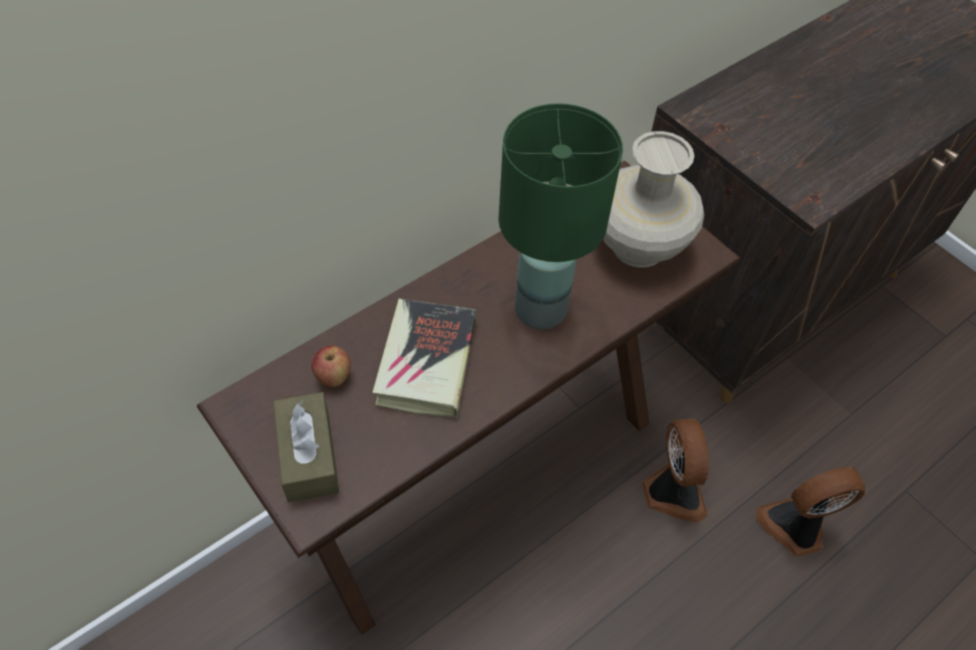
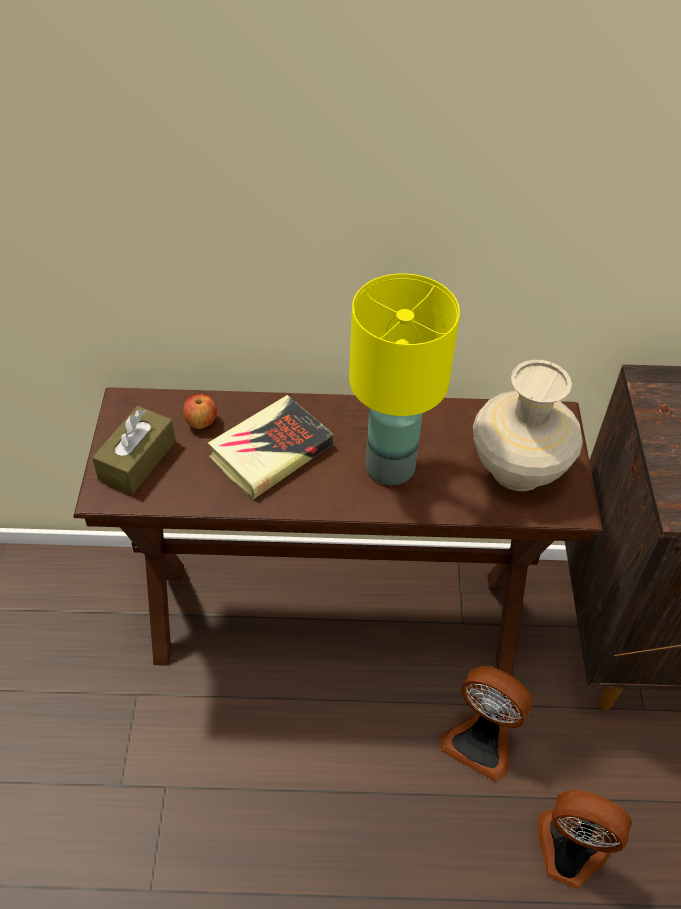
camera: 40 degrees right, 5 degrees down
green table lamp [498,103,623,329] -> yellow table lamp [349,273,460,485]
fan [642,418,709,523] -> fan turned 90 degrees clockwise [440,666,532,782]

